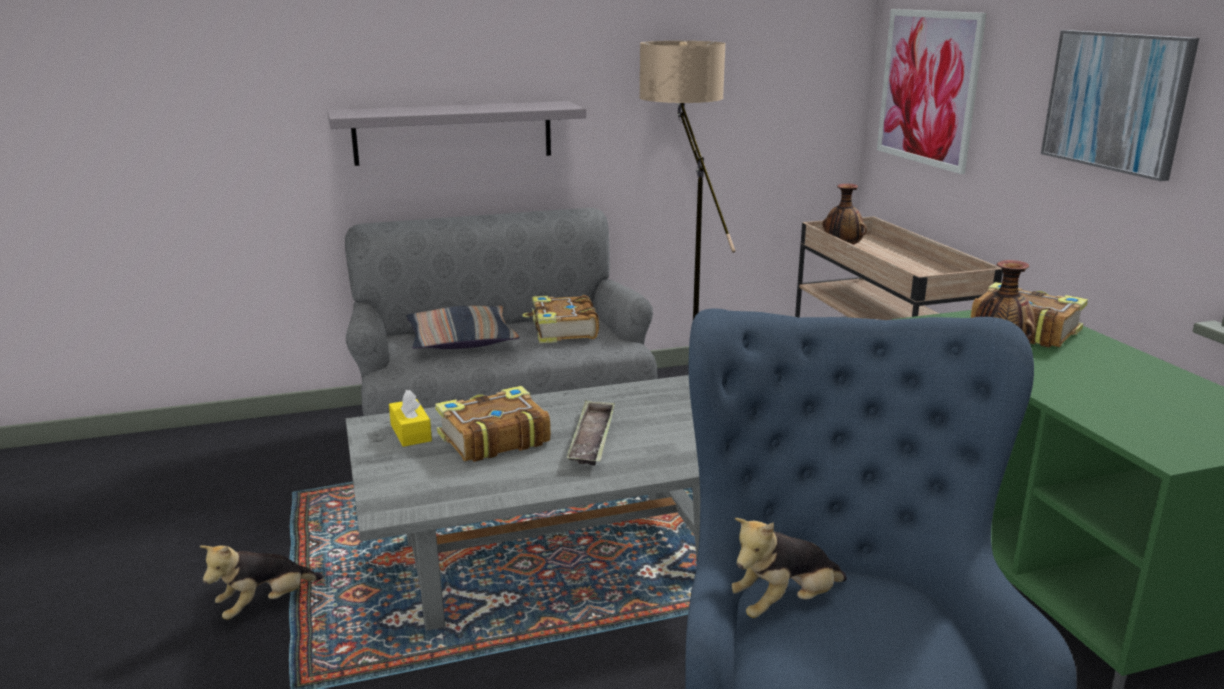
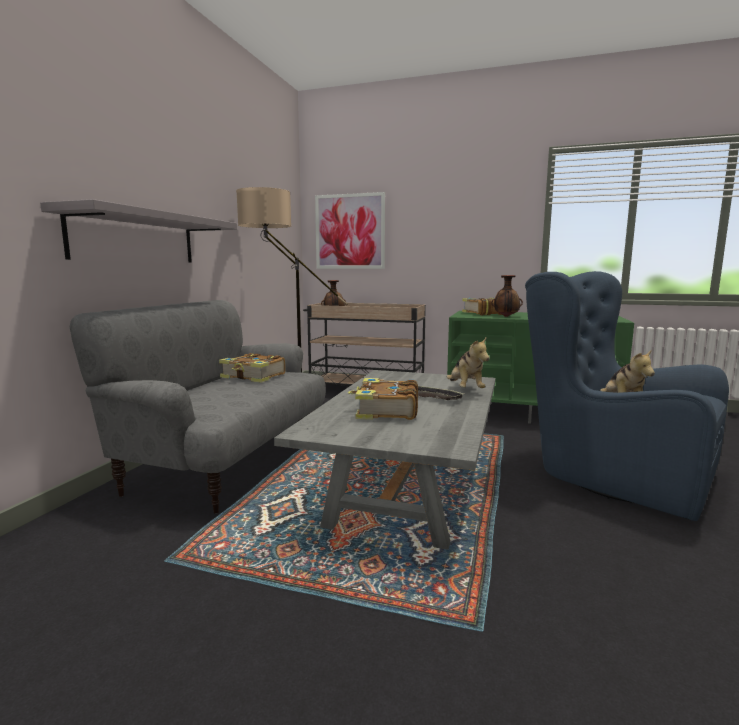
camera: 55 degrees left, 10 degrees down
plush toy [200,545,323,620] -> plush toy moved to [447,338,489,388]
yellow tissue box [389,390,432,447] -> none
pillow [406,306,519,349] -> none
picture [1041,30,1199,181] -> none

